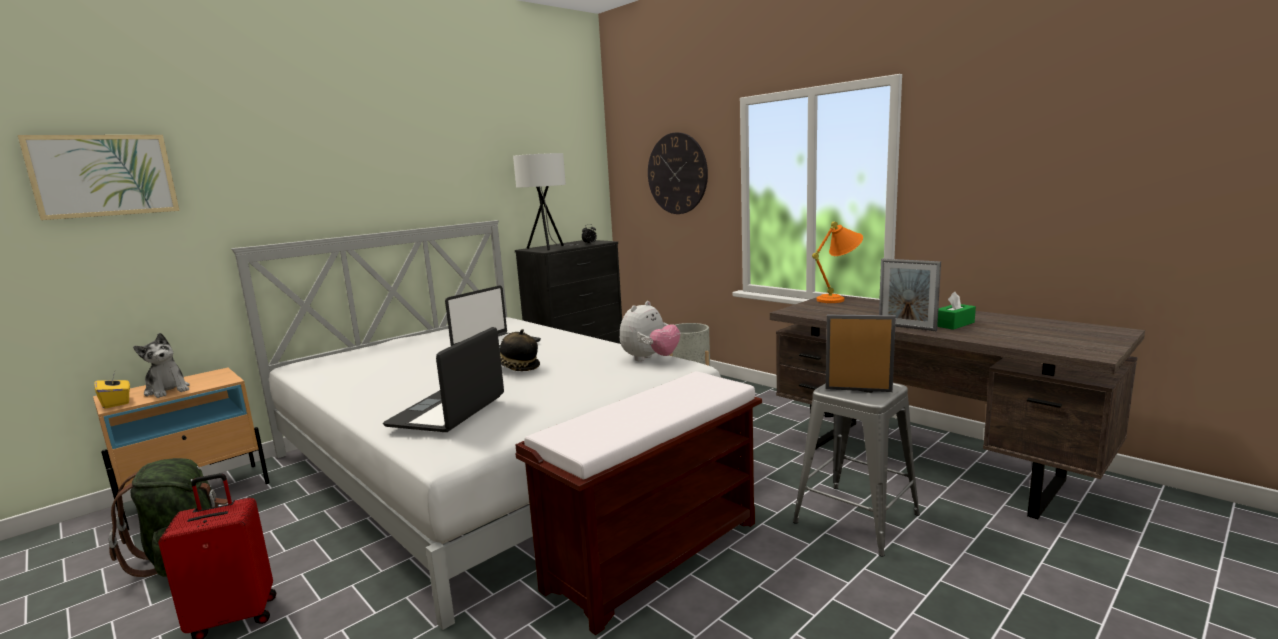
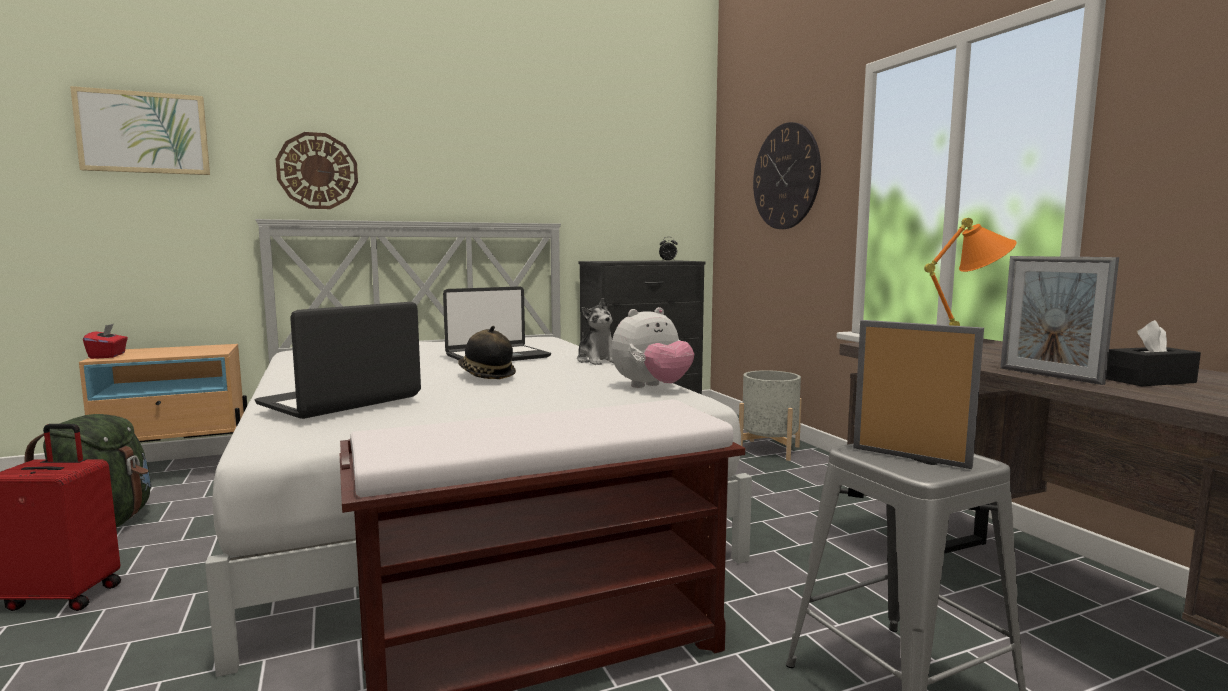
camera: 20 degrees right, 5 degrees down
yellow tissue box [94,371,130,409] -> red tissue box [83,324,128,359]
plush toy [133,333,190,398] -> plush toy moved to [577,298,614,365]
white table lamp [513,153,578,251] -> none
green tissue box [937,292,976,330] -> black tissue box [1106,320,1201,386]
none -> wall clock [276,132,358,209]

